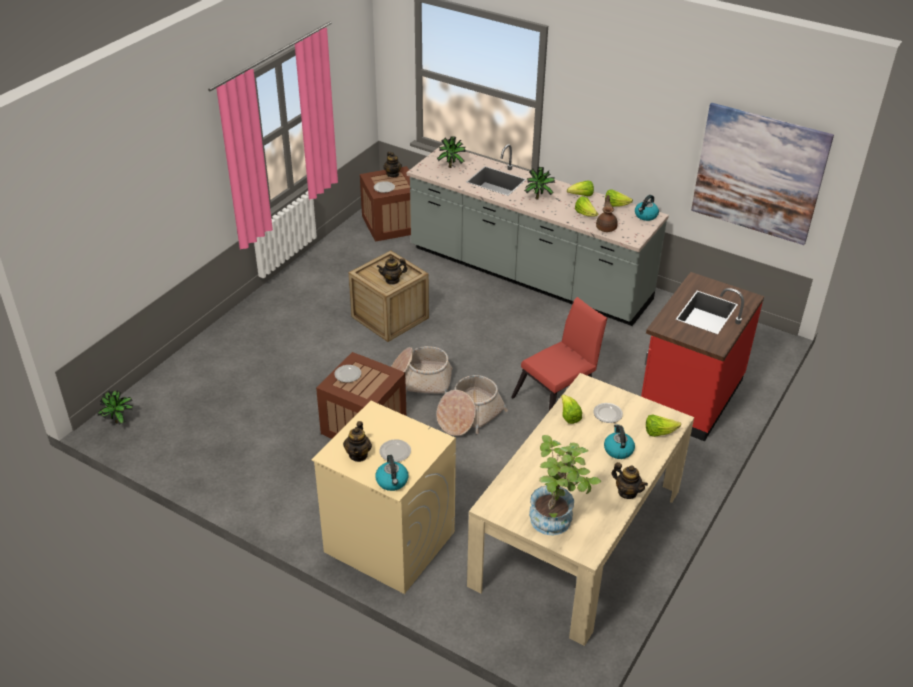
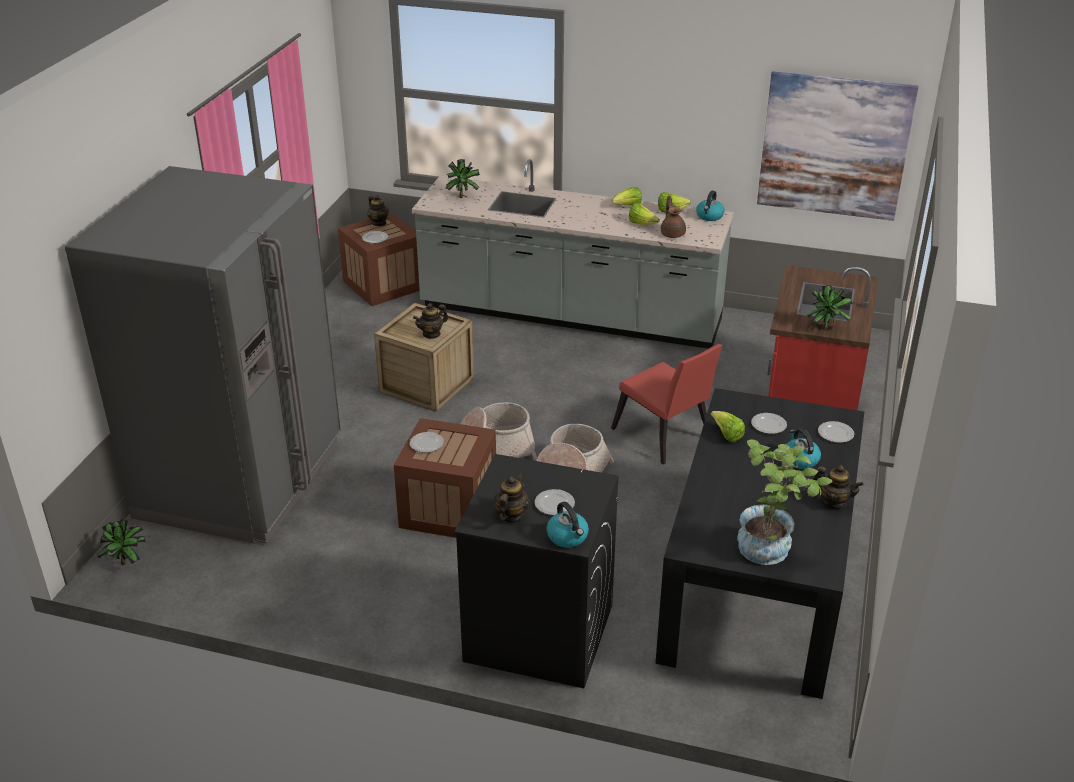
camera: 15 degrees left, 5 degrees down
beige washing machine [311,401,456,594] -> black washing machine [454,454,618,688]
teapot [343,421,372,462] -> teapot turned 150 degrees counterclockwise [494,473,529,523]
beige dining table [467,373,694,646] -> black dining table [655,388,864,699]
red chair [511,297,607,411] -> red chair turned 105 degrees clockwise [611,344,722,465]
potted plant [524,167,555,199] -> potted plant moved to [808,285,853,330]
lettuce [646,414,681,437] -> plate [818,421,854,443]
none -> grey fridge [65,166,341,543]

